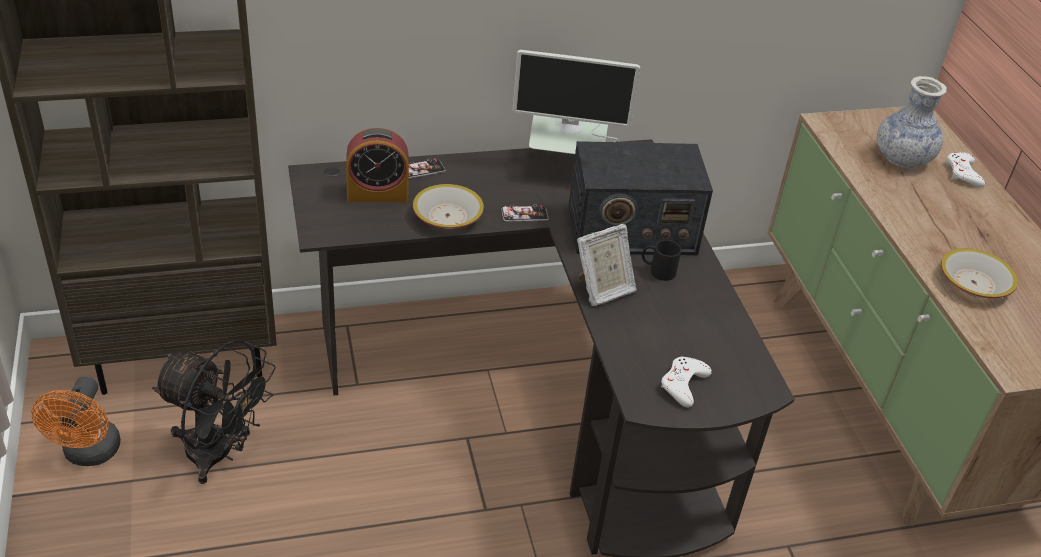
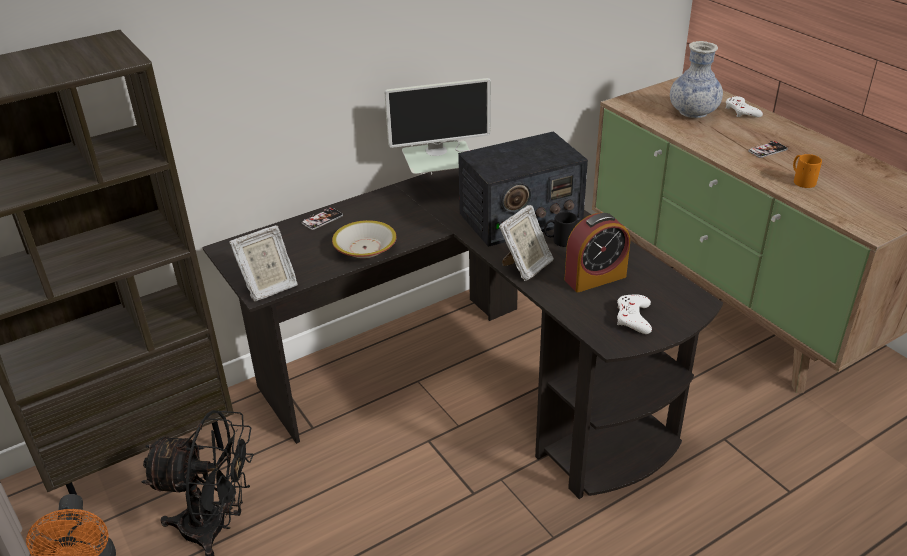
camera: 15 degrees left, 5 degrees down
alarm clock [346,128,409,202] -> alarm clock moved to [565,213,630,292]
phone [501,205,549,222] -> phone moved to [748,141,788,158]
bowl [941,248,1018,298] -> orange mug [793,154,822,188]
none -> picture frame [229,225,298,302]

